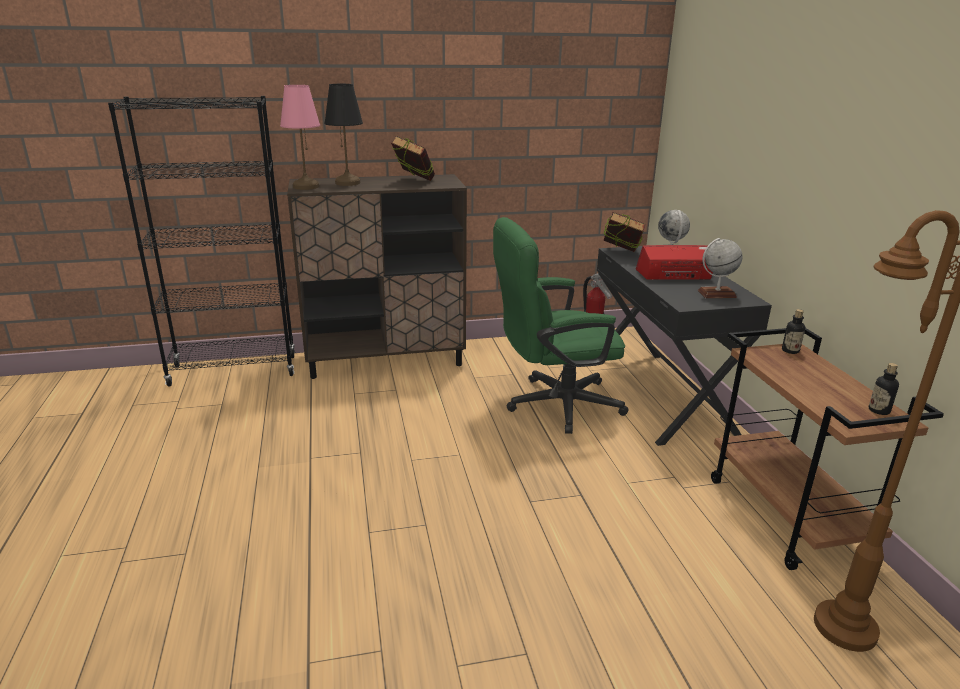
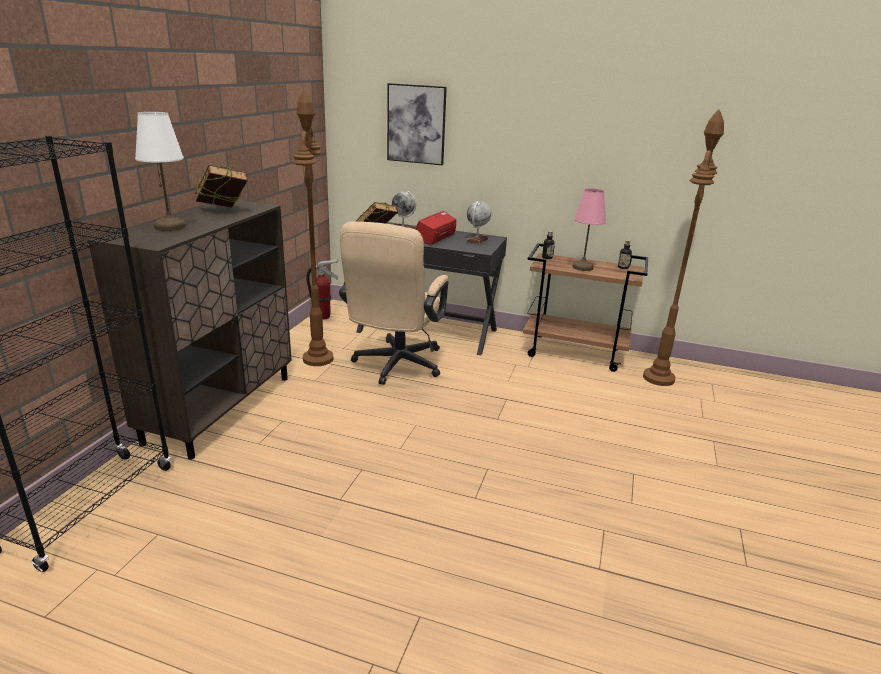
camera: 60 degrees left, 0 degrees up
pink table lamp [280,85,320,190] -> pink table lamp moved to [572,188,606,271]
black table lamp [324,84,363,186] -> white table lamp [135,112,186,231]
green office chair [493,217,629,434] -> beige office chair [339,221,449,385]
none -> brown floor lamp [292,90,333,366]
none -> picture [387,83,447,165]

